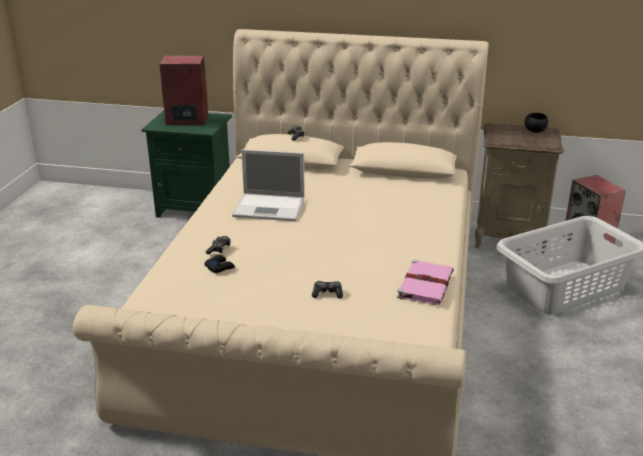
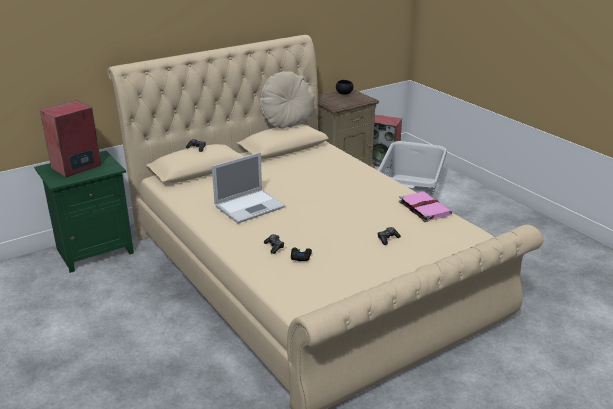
camera: 45 degrees left, 0 degrees up
none -> beige pillow [260,71,315,129]

